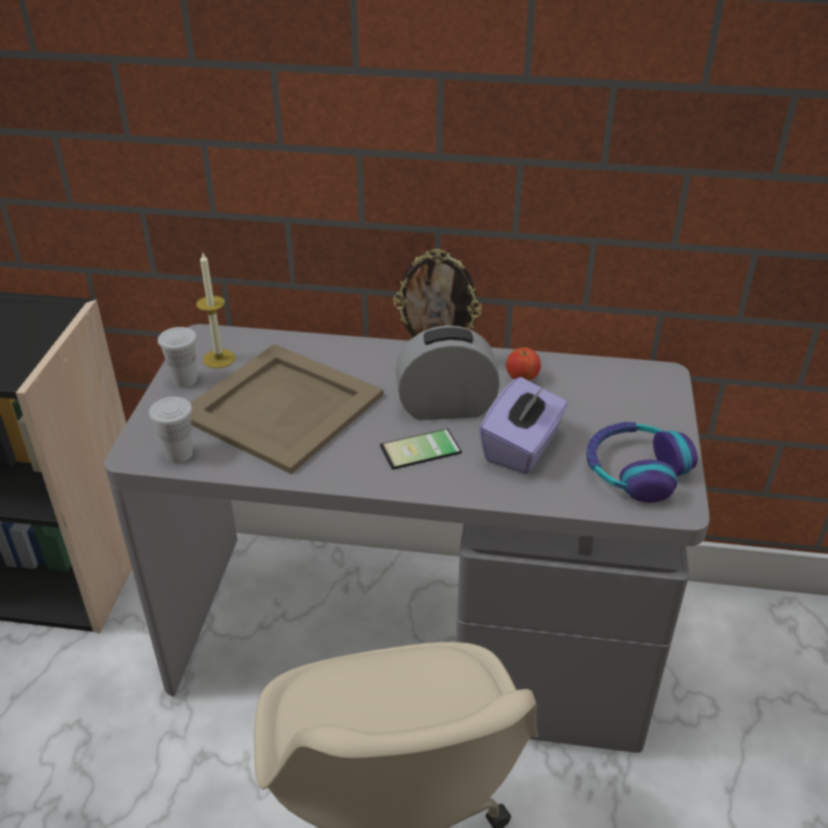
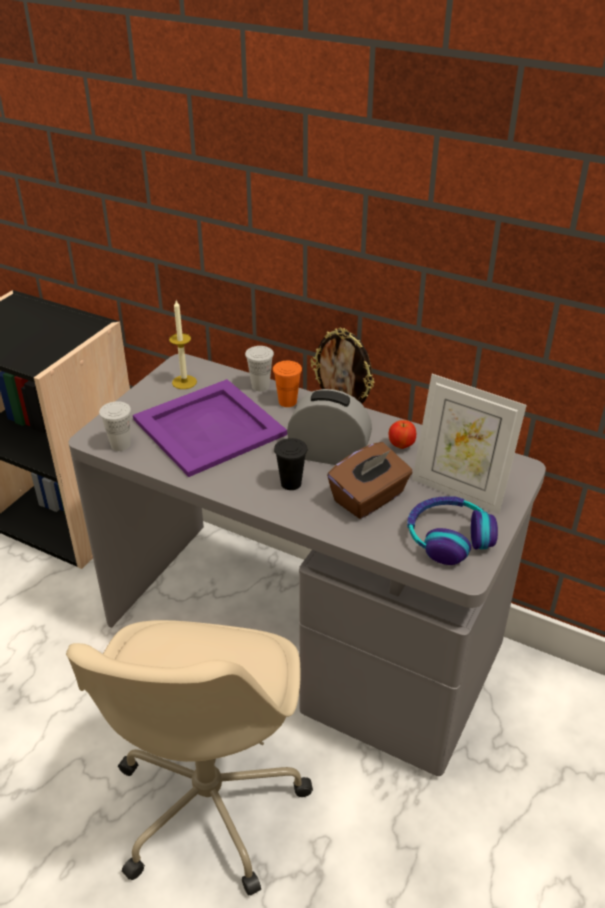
camera: 20 degrees right, 0 degrees up
white cup [158,327,197,388] -> white cup moved to [245,346,274,391]
beige tray [191,344,384,474] -> purple tray [133,379,287,477]
phone [380,428,462,470] -> black cup [274,438,308,490]
purple tissue box [479,377,568,474] -> brown tissue box [327,442,413,519]
none -> orange cup [273,361,302,407]
none -> picture frame [412,374,527,514]

